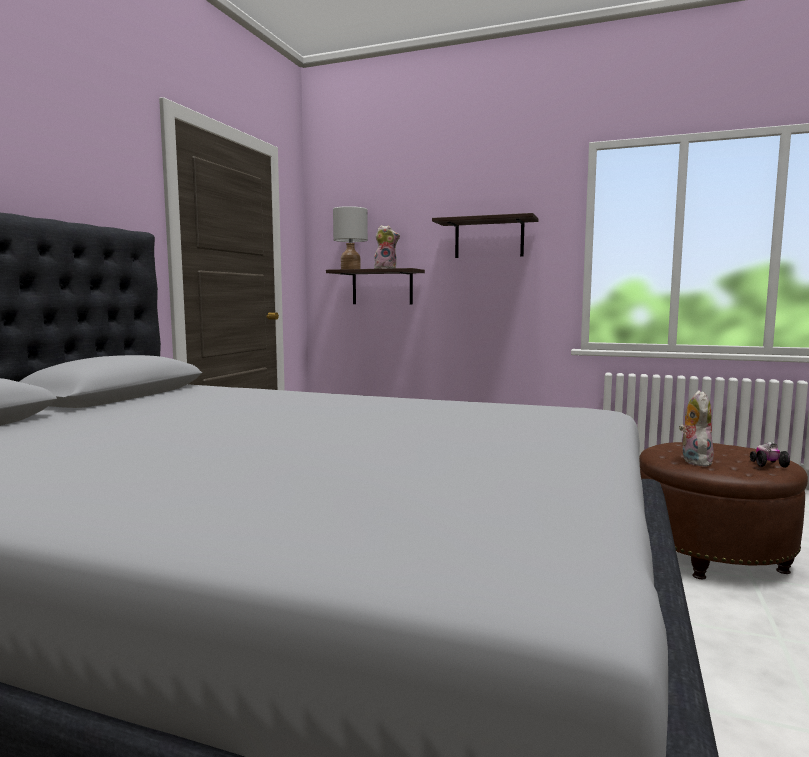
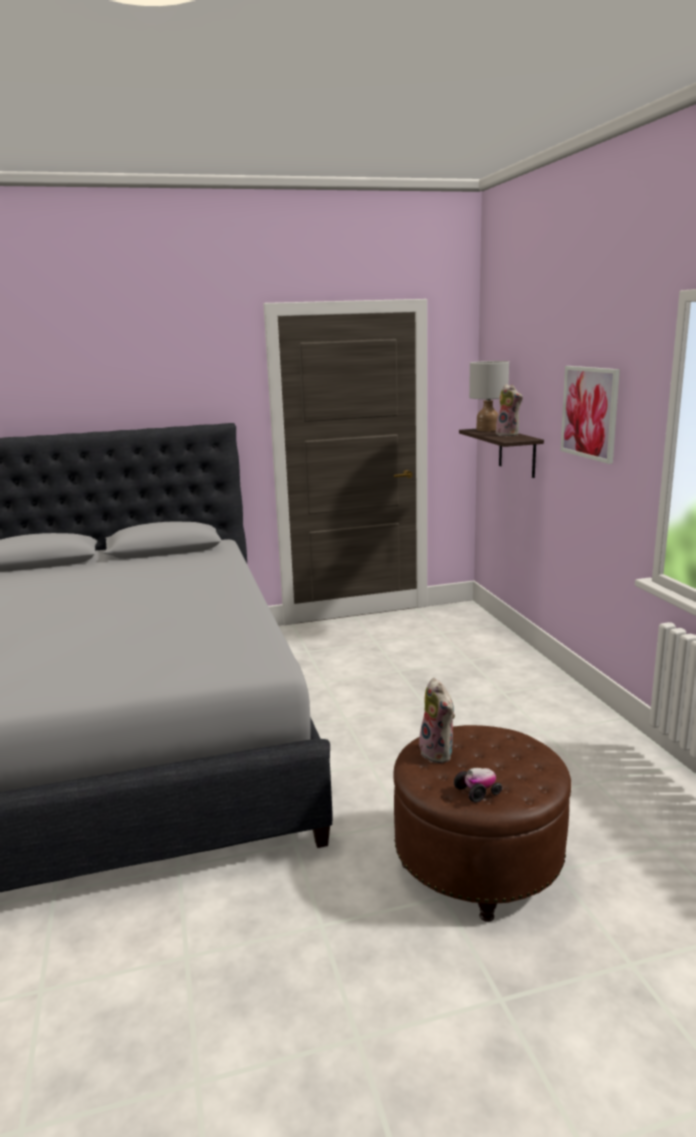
camera: 55 degrees right, 10 degrees up
shelf [432,213,539,258] -> picture [561,366,620,464]
plush toy [679,390,714,466] -> plush toy turned 90 degrees clockwise [419,678,455,763]

